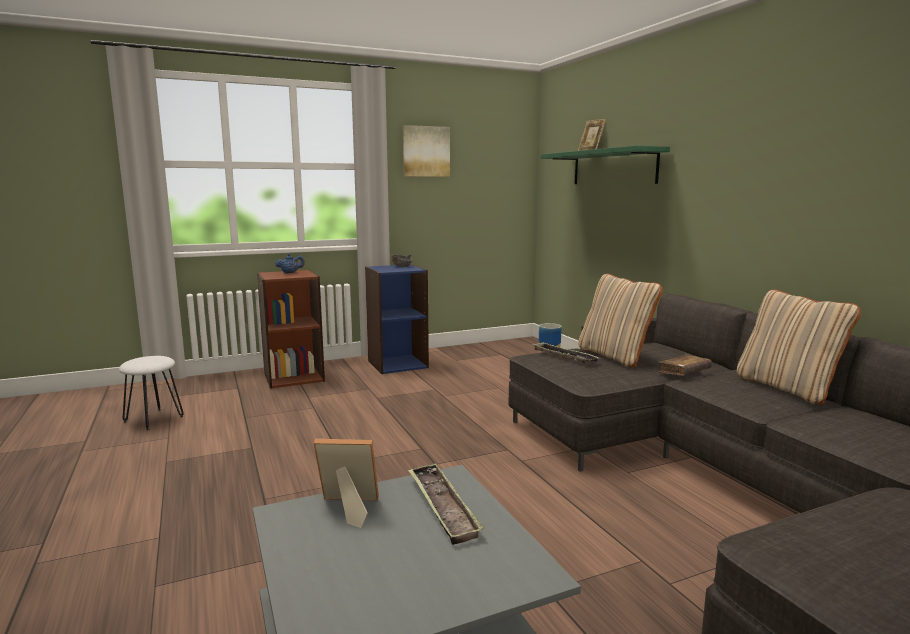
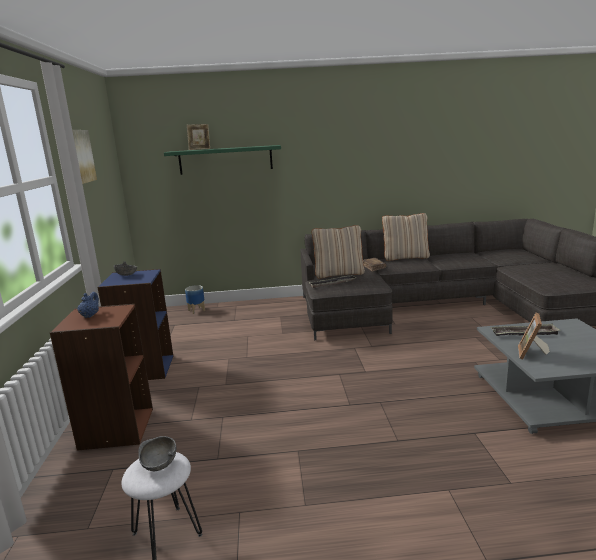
camera: 70 degrees left, 5 degrees up
none -> grey bowl [138,436,176,471]

